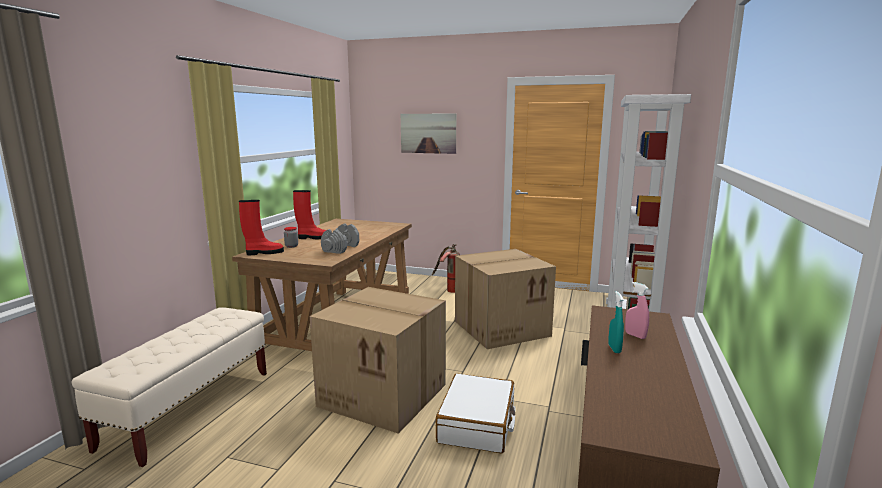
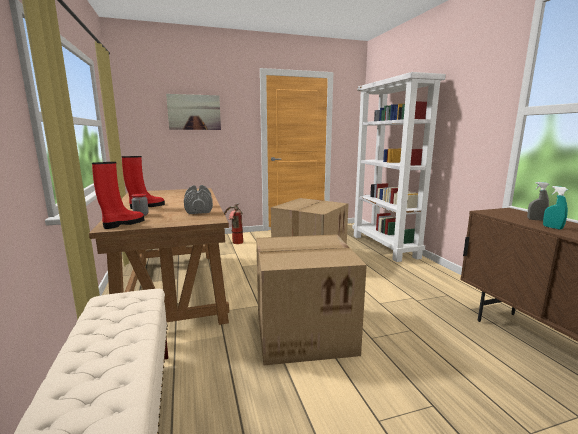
camera: 35 degrees left, 0 degrees up
white suitcase [436,374,516,454] -> none
pink spray bottle [625,282,649,339] -> grey spray bottle [527,182,549,221]

